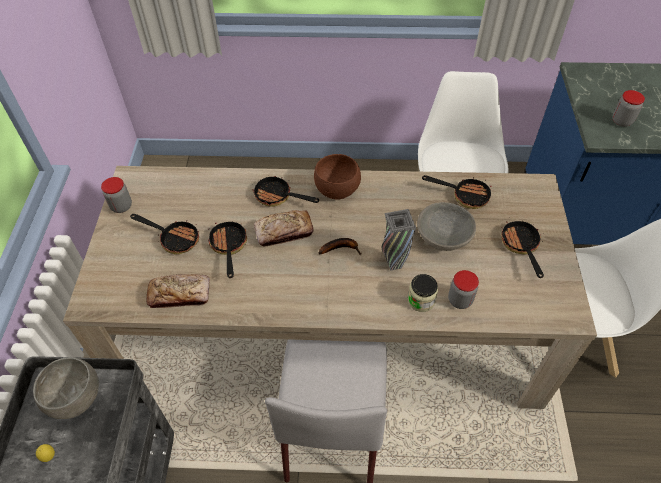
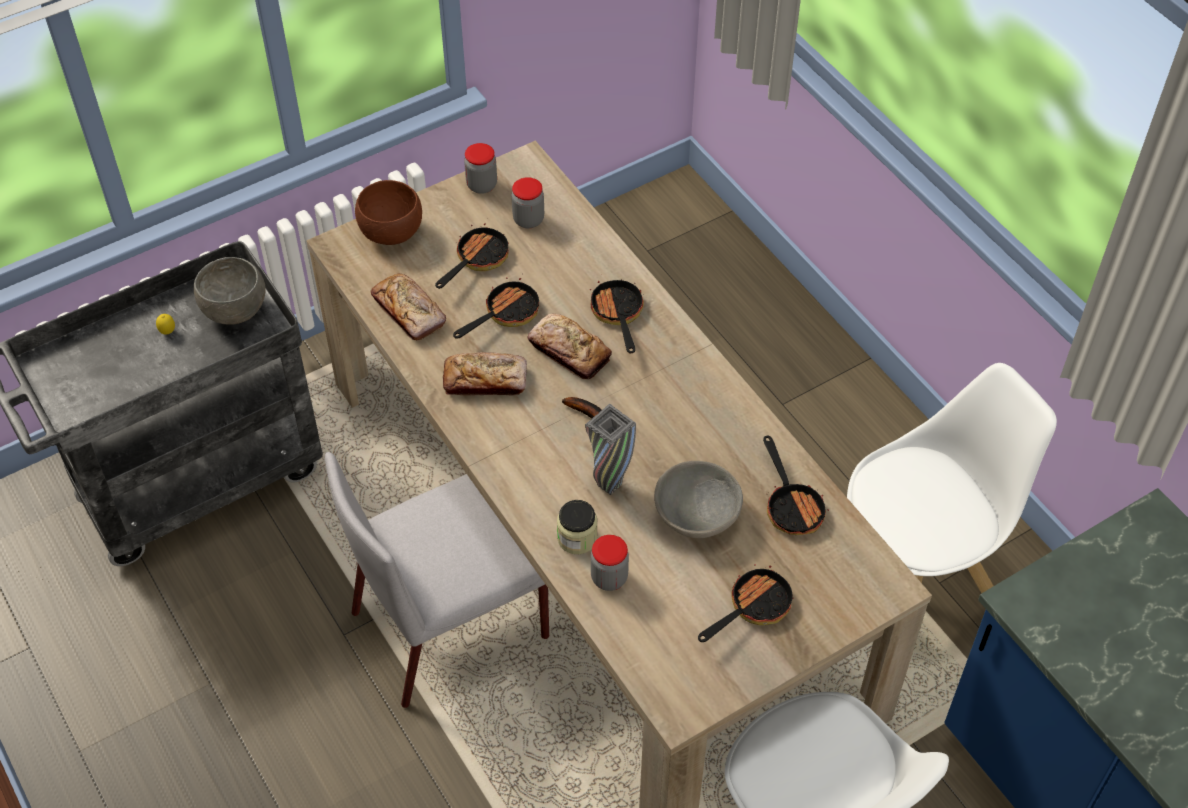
camera: 55 degrees right, 0 degrees up
frying pan [130,214,199,255] -> frying pan turned 135 degrees counterclockwise [435,223,509,289]
brown bowl [314,154,361,199] -> brown bowl moved to [355,180,422,245]
jar [612,90,645,127] -> jar moved to [512,177,544,228]
none -> bread [443,352,527,396]

